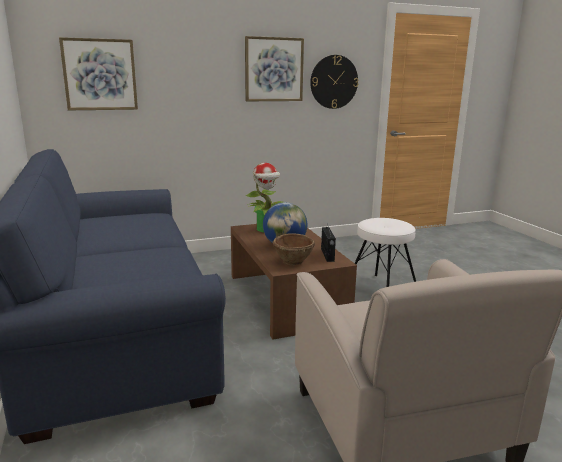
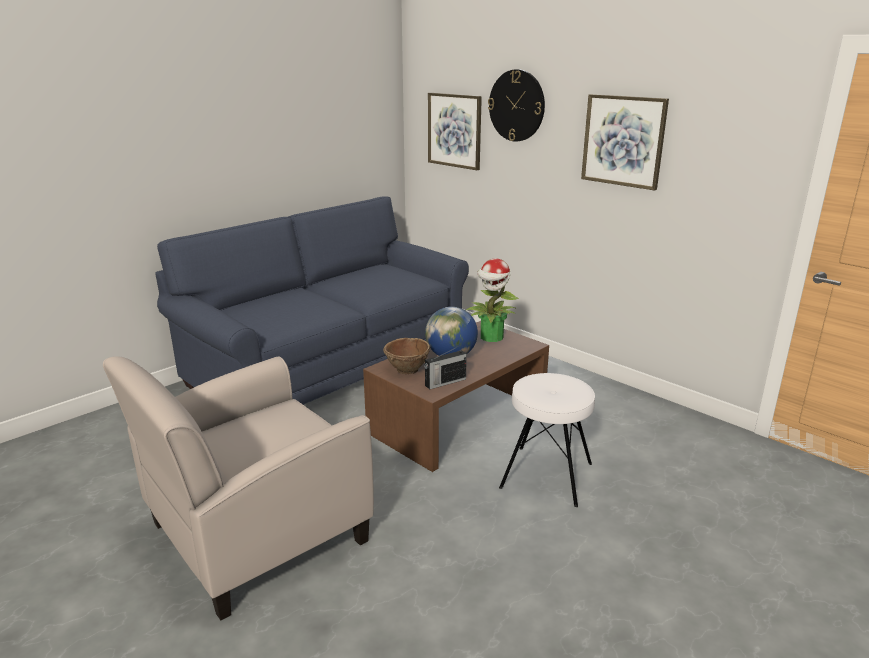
camera: 65 degrees right, 5 degrees up
wall clock [310,55,358,109] -> wall clock moved to [488,69,545,141]

